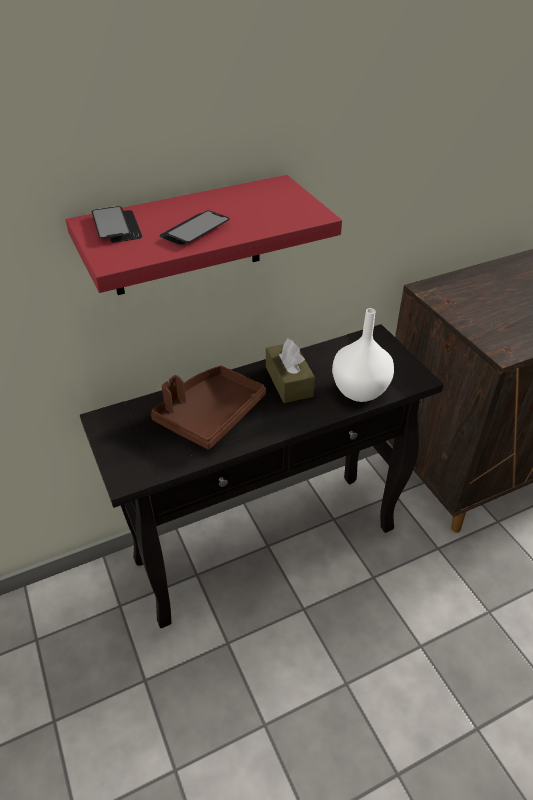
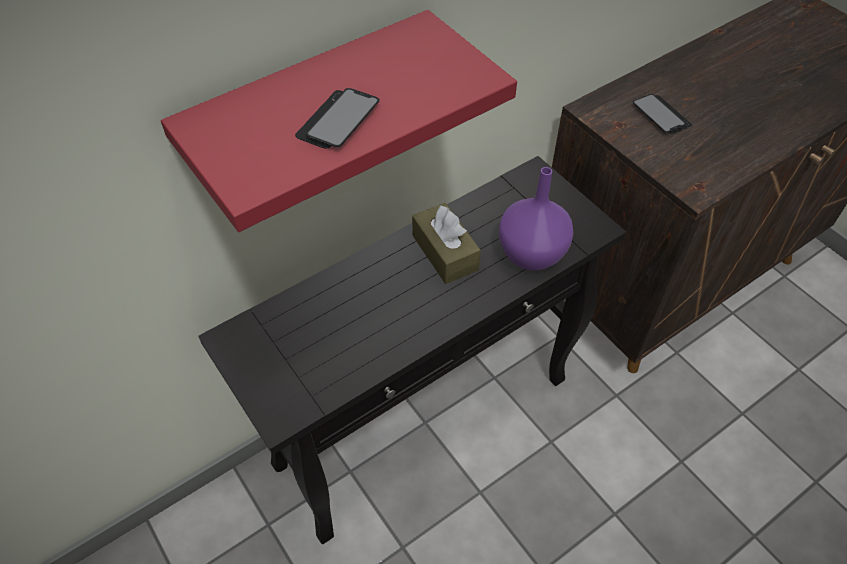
camera: 10 degrees left, 10 degrees up
phone [91,206,143,242] -> phone moved to [633,94,692,134]
brown tray [150,366,266,449] -> none
white vase [332,308,394,402] -> purple vase [499,167,573,270]

